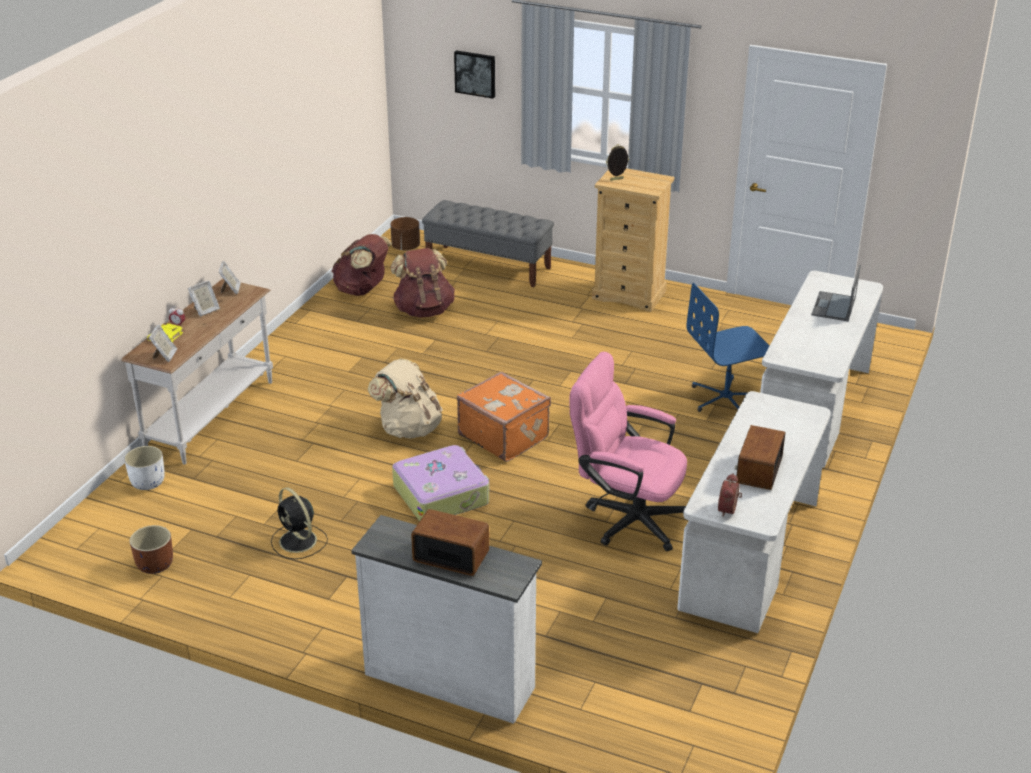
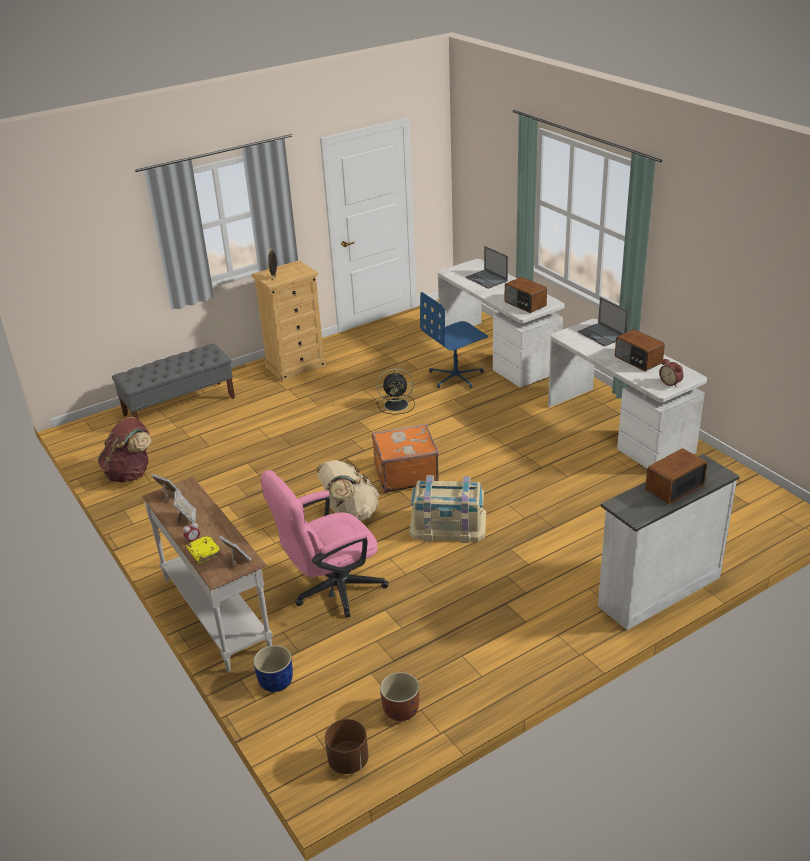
camera: 55 degrees left, 0 degrees up
white planter [124,446,165,490] -> blue planter [253,645,293,692]
black fan [271,487,328,559] -> black fan moved to [377,368,415,414]
brown planter [391,217,420,251] -> brown planter moved to [325,719,368,774]
brown backpack [391,248,455,318] -> none
suitcase [392,445,489,521] -> beige storage box [409,475,486,543]
picture [454,50,495,98] -> none
pink office chair [570,352,687,551] -> pink office chair moved to [261,470,389,618]
blue office chair [686,283,769,412] -> blue office chair turned 45 degrees clockwise [420,292,488,388]
none -> radio [505,277,547,313]
none -> laptop [578,297,628,346]

